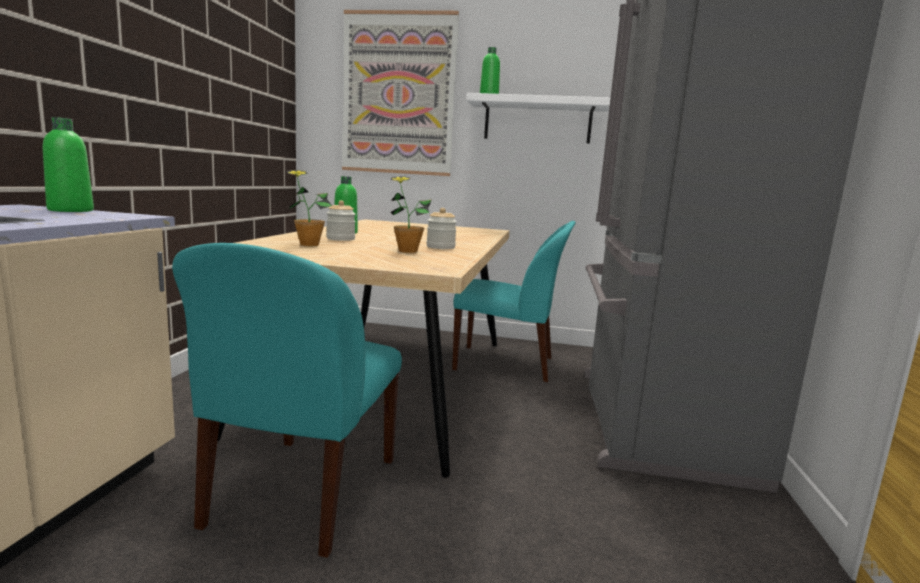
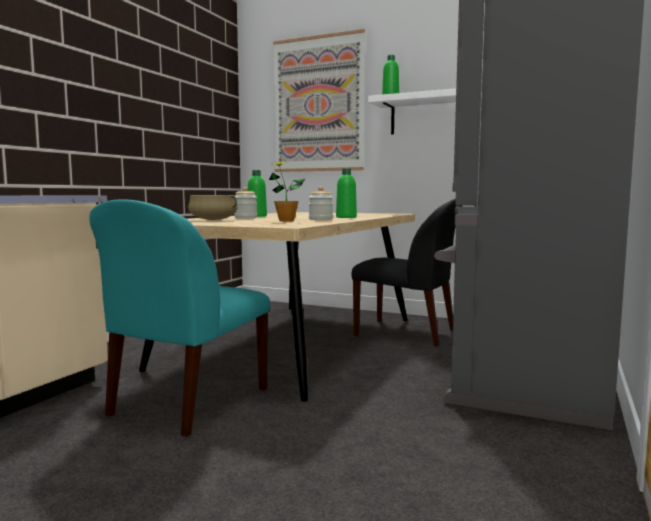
camera: 15 degrees right, 5 degrees down
green bottle [43,117,94,212] -> green bottle moved to [336,168,357,218]
potted plant [287,170,332,246] -> beige cooking pot [188,195,238,220]
turquoise chair [452,221,576,382] -> black chair [351,198,457,347]

